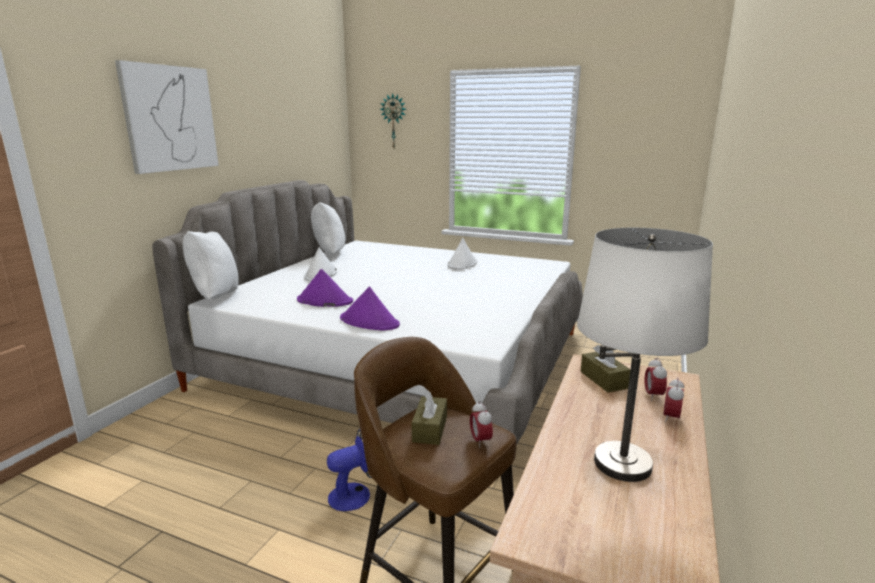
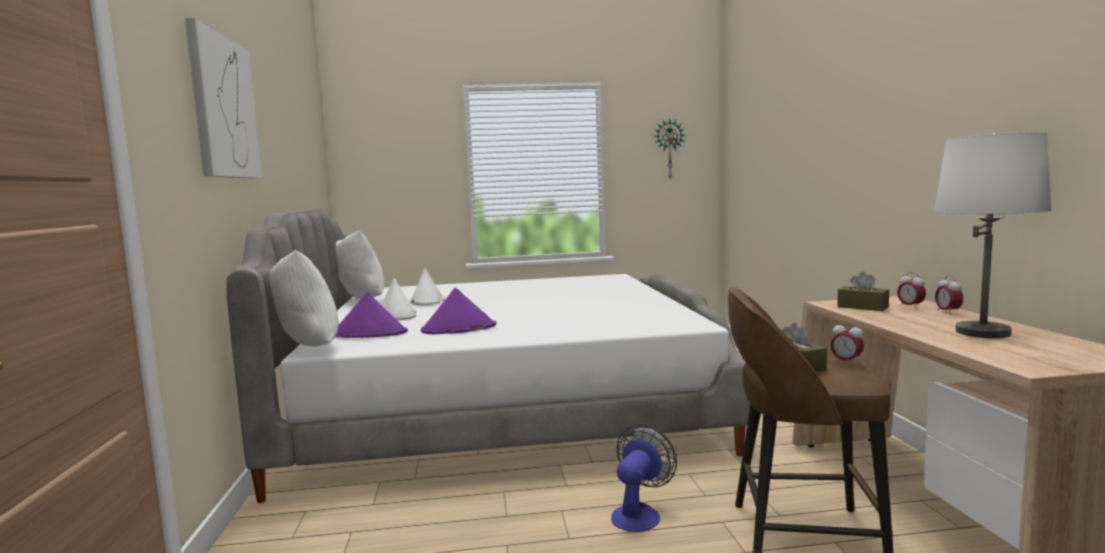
camera: 30 degrees left, 10 degrees down
purple hat [340,287,400,330] -> purple hat moved to [336,292,408,338]
wall clock [380,93,406,148] -> wall clock moved to [654,118,685,180]
white hat [447,238,477,270] -> white hat moved to [410,268,445,305]

